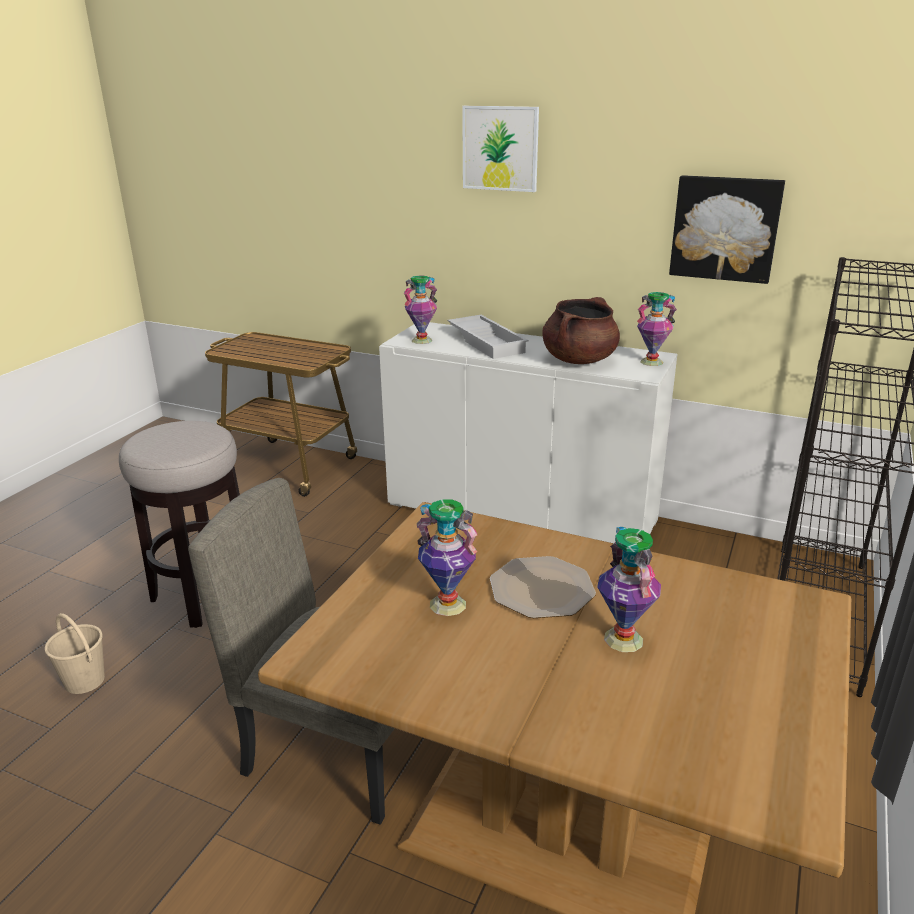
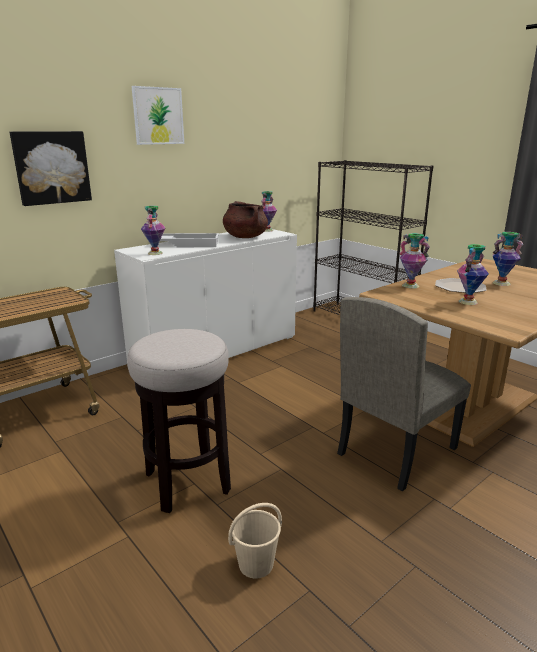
camera: 65 degrees left, 5 degrees down
picture [669,175,785,284] -> picture moved to [10,131,92,206]
none -> vase [399,233,430,288]

